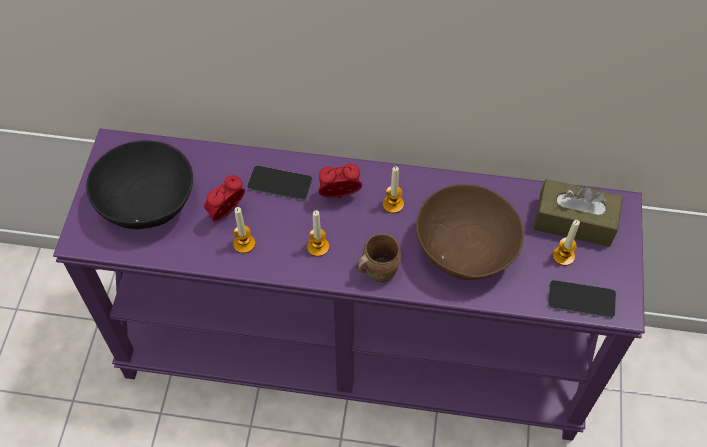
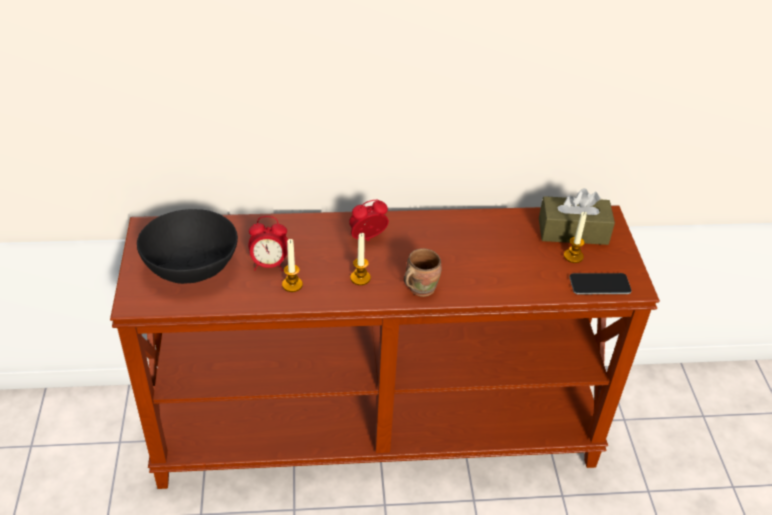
camera: 15 degrees left, 15 degrees down
purple console table [53,129,645,441] -> brown console table [110,205,660,489]
alarm clock [204,175,245,221] -> alarm clock turned 120 degrees counterclockwise [248,216,288,271]
phone [247,166,312,200] -> none
candle [383,167,404,213] -> none
brown bowl [416,184,524,280] -> none

